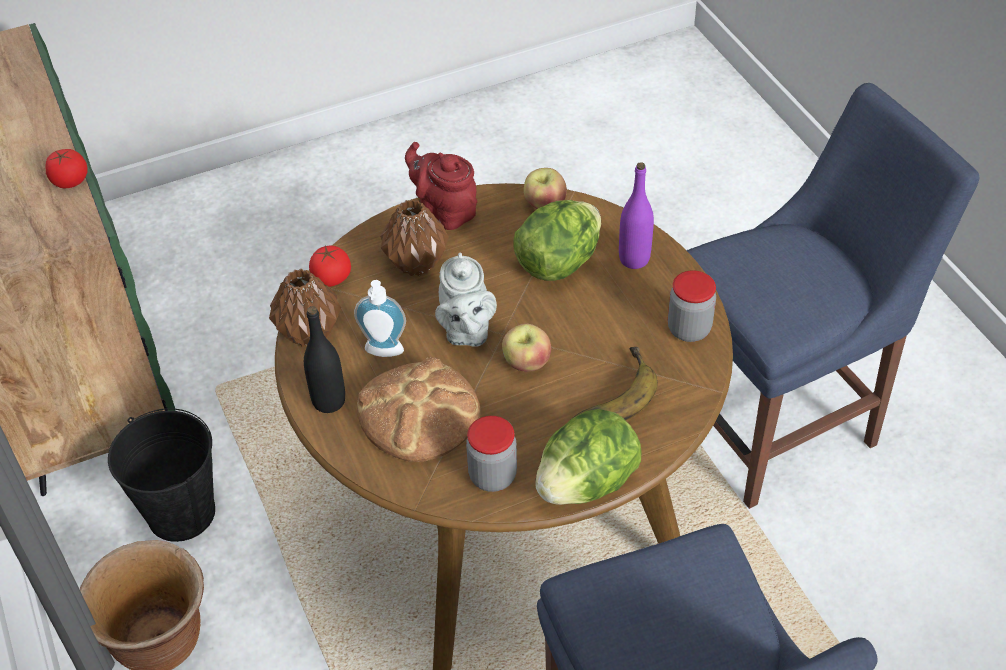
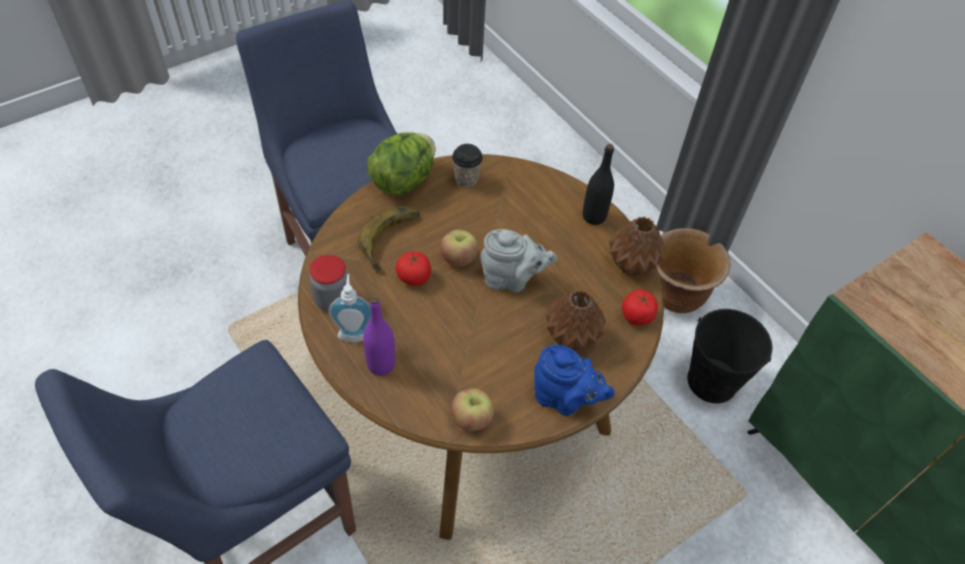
camera: 165 degrees right, 5 degrees up
tomato [45,149,88,188] -> tomato moved to [396,251,431,286]
soap dispenser [354,280,406,357] -> soap dispenser moved to [329,274,371,342]
bread [357,357,480,462] -> none
red teapot [405,142,477,230] -> blue teapot [534,345,615,416]
grey teapot [435,252,497,346] -> grey teapot turned 120 degrees clockwise [480,229,557,292]
jar [466,416,517,492] -> cup [452,144,483,188]
lettuce [513,200,601,281] -> none

